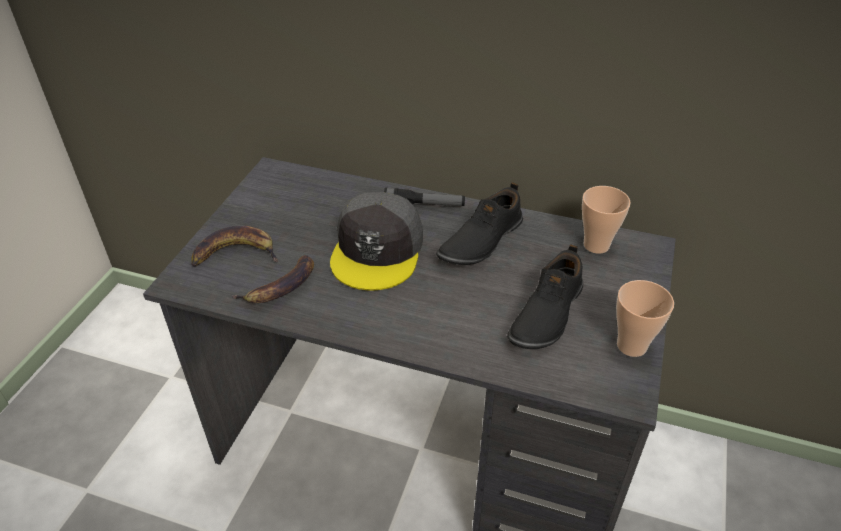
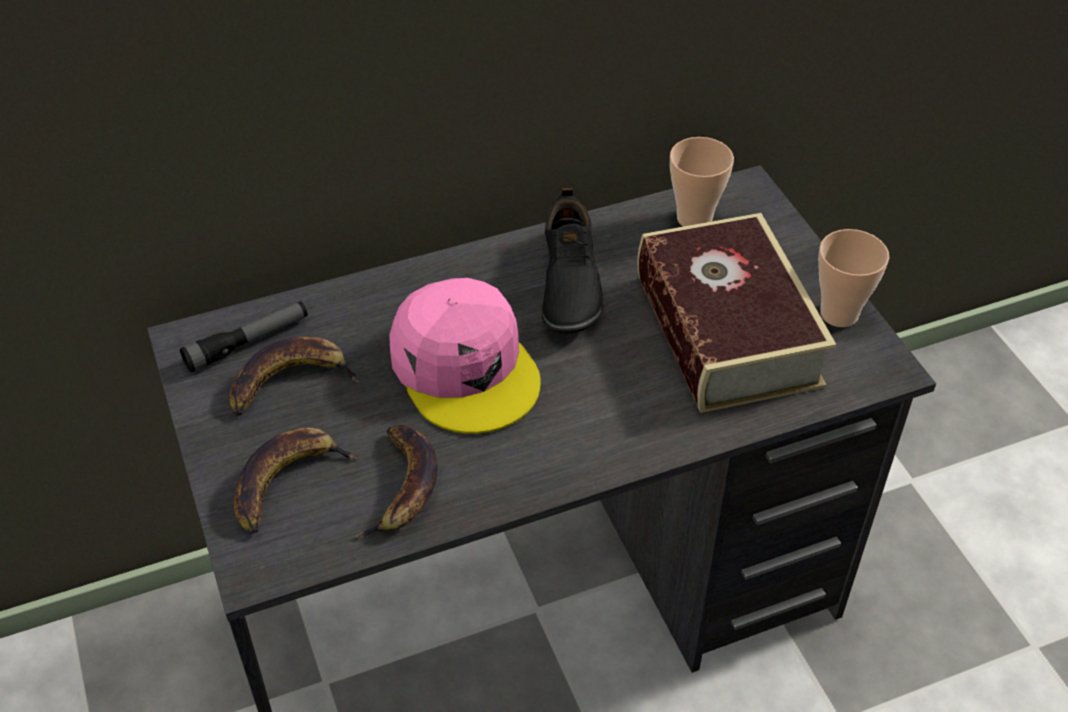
camera: 40 degrees left, 5 degrees up
grey cap [330,192,423,290] -> pink cap [389,278,540,434]
flashlight [384,187,465,206] -> flashlight moved to [180,302,308,373]
black shoe [507,244,583,349] -> book [637,213,836,413]
none -> banana [229,336,361,415]

